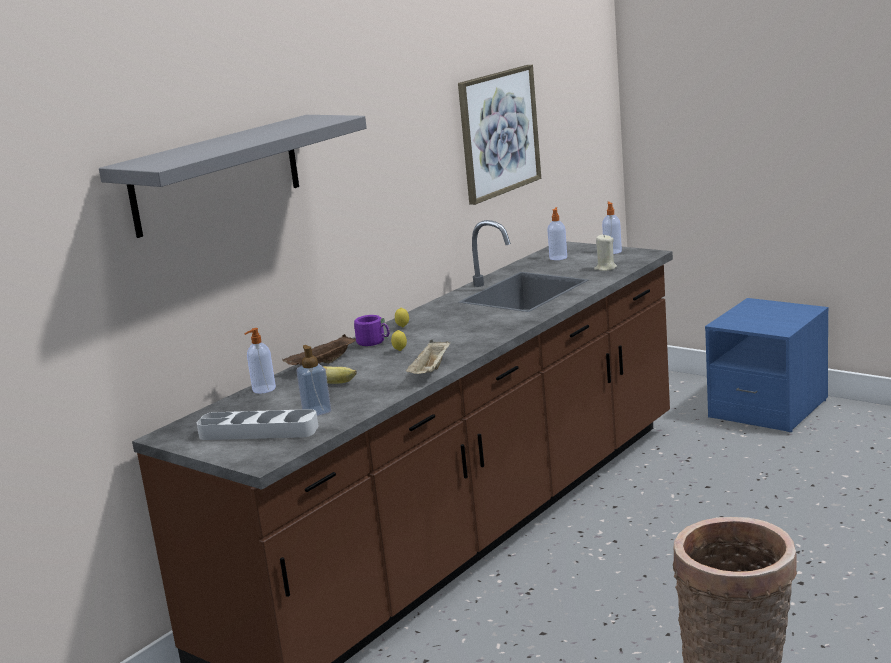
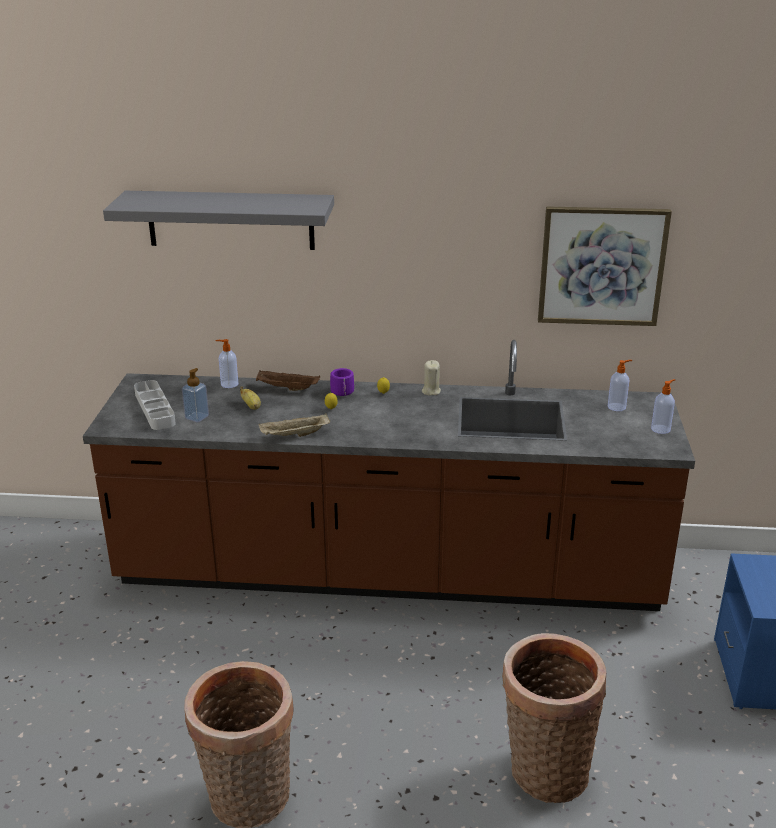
camera: 55 degrees right, 10 degrees up
beige candle [594,235,617,271] -> beige candle moved to [422,360,441,396]
none -> basket [502,633,606,803]

